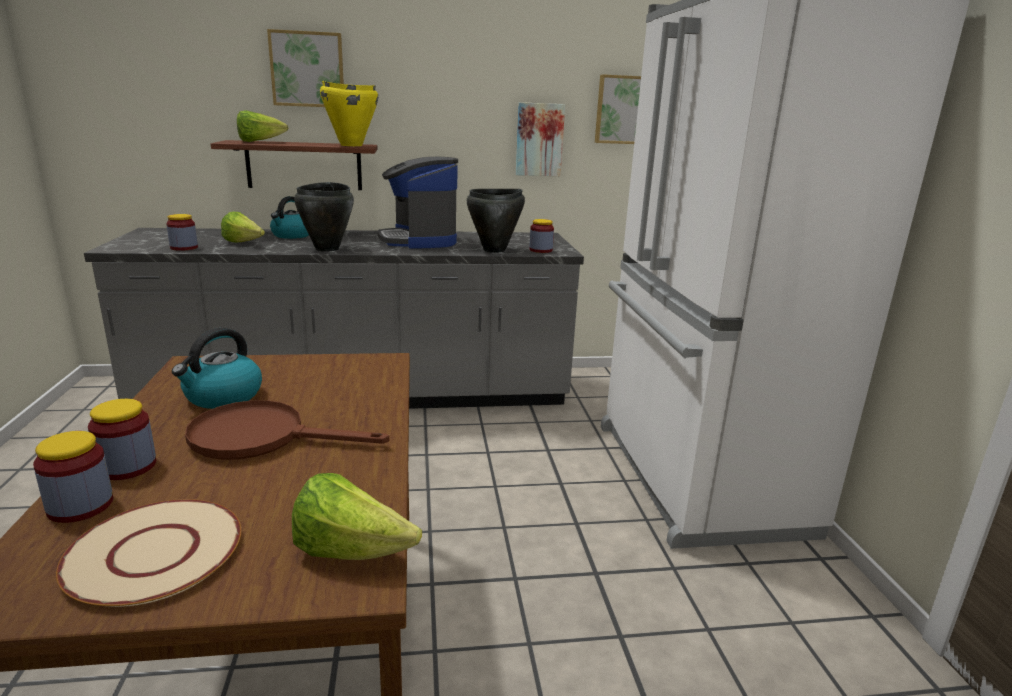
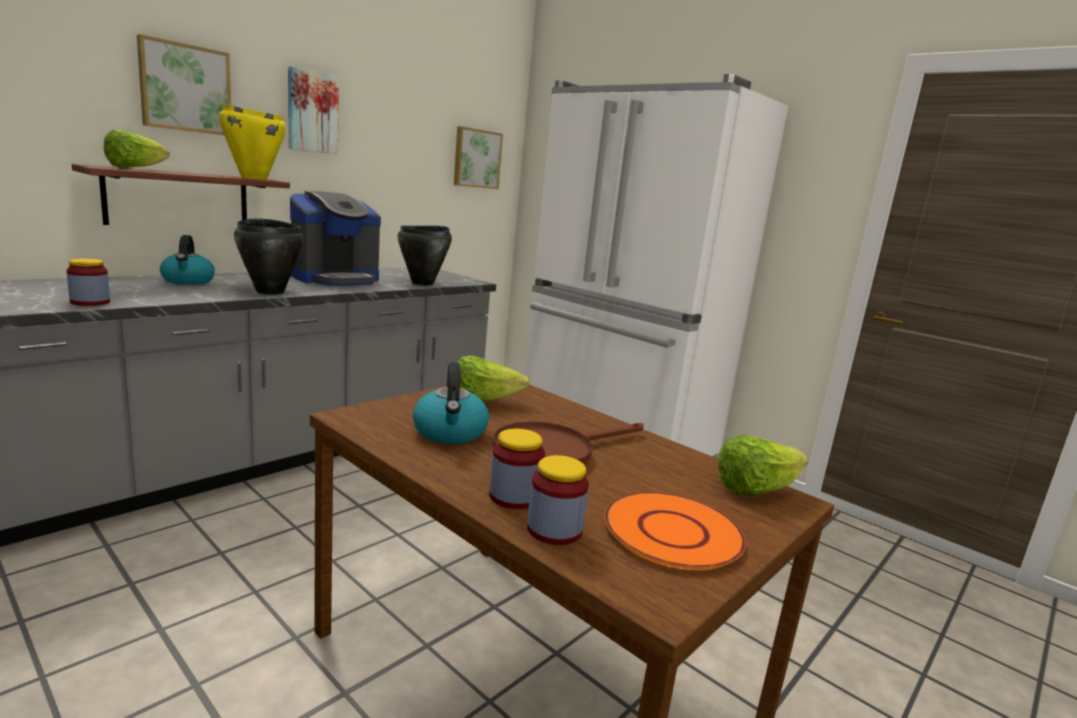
camera: 40 degrees left, 5 degrees down
beige plate [56,499,241,607] -> orange plate [604,492,746,570]
lettuce [221,212,265,242] -> lettuce moved to [457,355,530,401]
coffee machine [378,157,458,249] -> coffee machine turned 75 degrees counterclockwise [290,191,381,286]
picture [516,102,565,176] -> picture moved to [288,66,339,154]
jar [529,219,554,253] -> none

